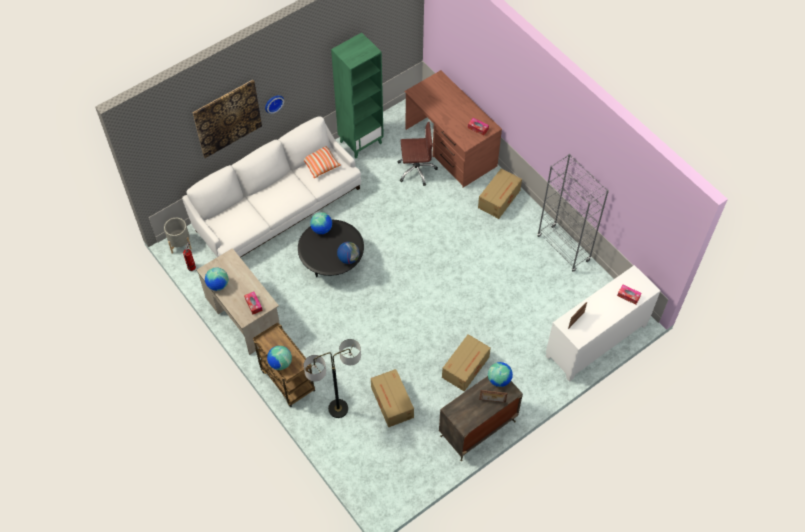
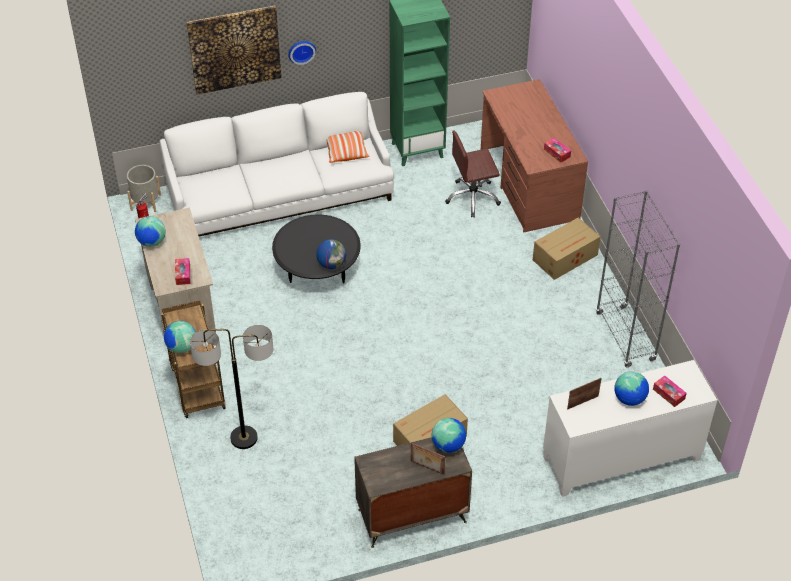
camera: 20 degrees right, 10 degrees down
globe [310,212,332,234] -> globe moved to [614,371,649,406]
cardboard box [371,369,414,428] -> none
brown office chair [398,122,438,186] -> brown office chair turned 150 degrees clockwise [445,130,501,217]

